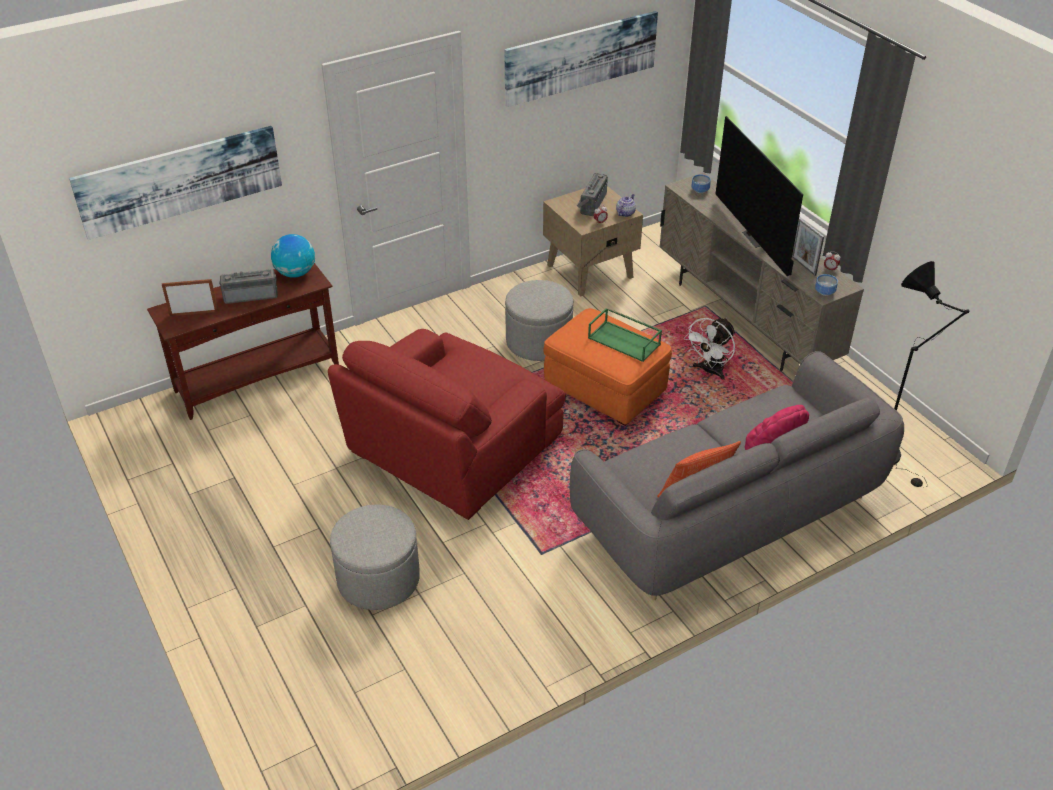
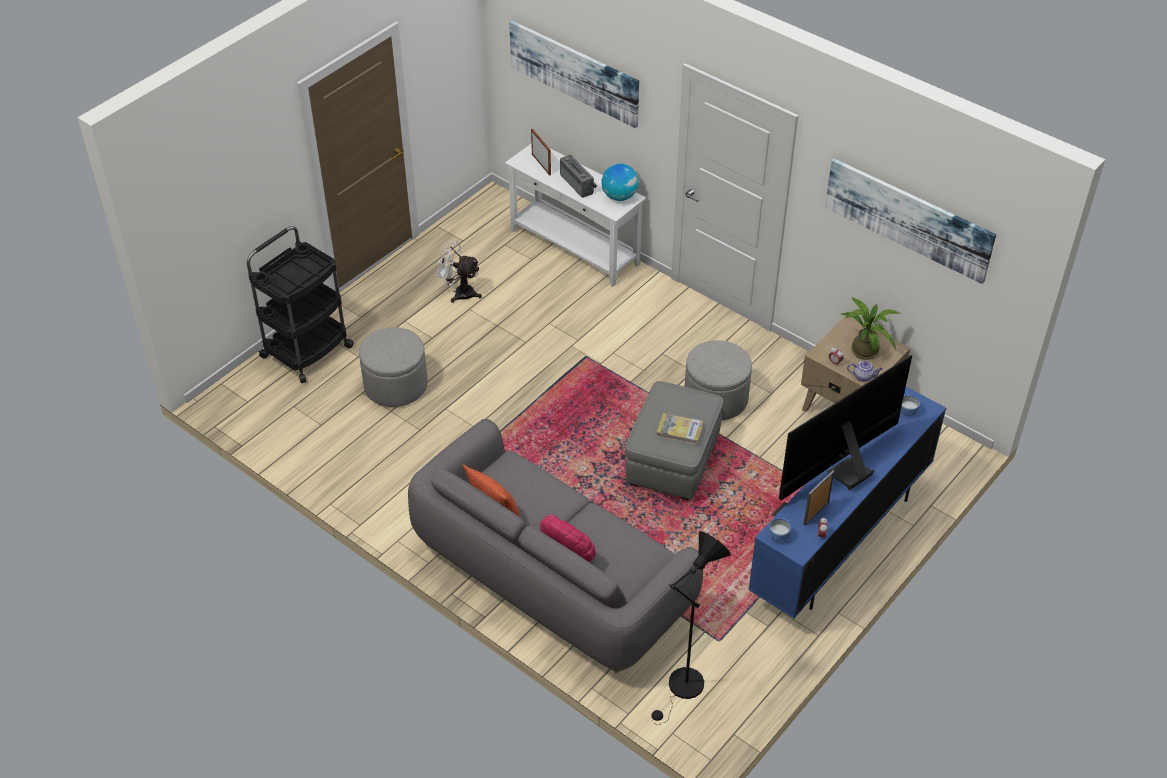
camera: 70 degrees right, 5 degrees up
brown console table [147,263,339,420] -> white console table [505,144,646,287]
red armchair [328,329,566,520] -> none
orange ottoman [544,308,672,426] -> grey ottoman [625,381,724,500]
radio [577,173,608,216] -> potted plant [841,297,901,360]
green tray [588,307,662,362] -> book [657,413,703,444]
beige tv stand [659,172,864,371] -> blue tv stand [748,387,946,618]
white fan [684,318,735,379] -> white fan moved to [435,241,482,303]
none -> black cart [247,226,354,383]

